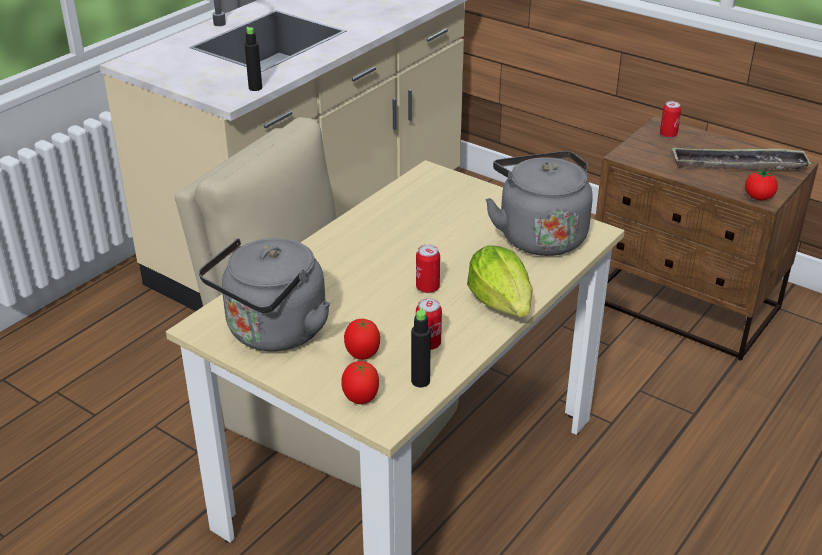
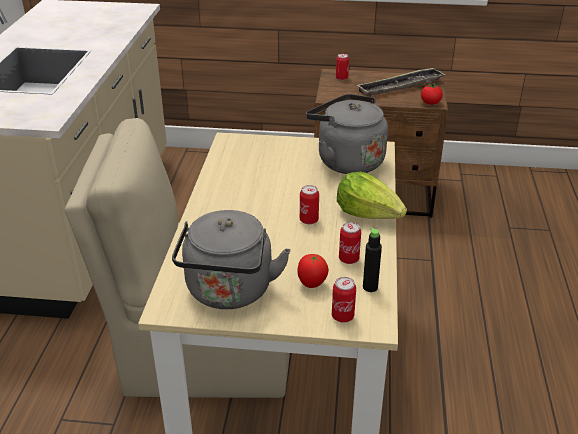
camera: 30 degrees left, 0 degrees up
black bottle [245,27,262,91] -> none
tomato [341,361,379,404] -> can [332,277,356,323]

